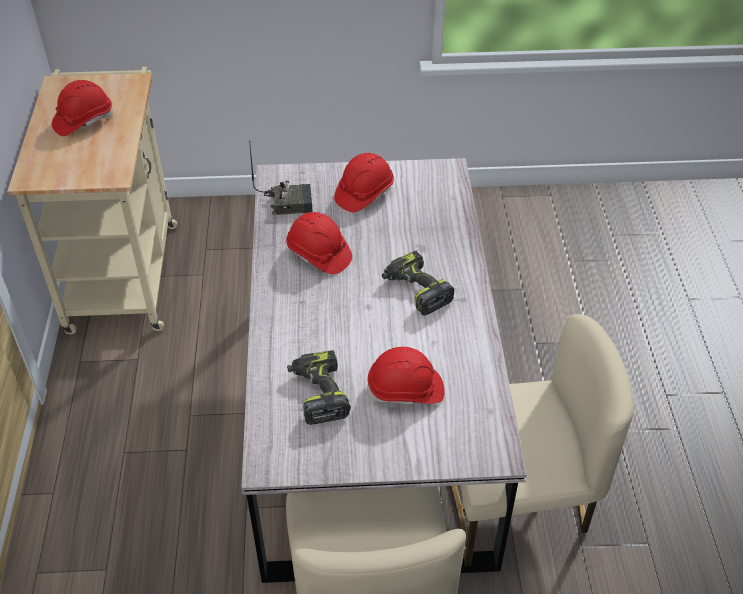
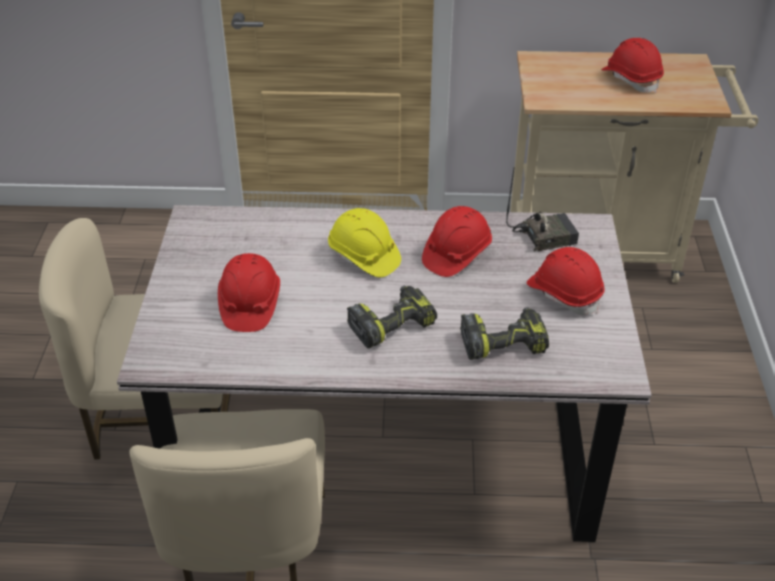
camera: 95 degrees right, 5 degrees down
radio [250,146,313,215] -> radio turned 105 degrees counterclockwise [506,167,579,252]
power drill [287,350,351,425] -> power drill moved to [460,307,549,360]
none -> yellow hard hat [328,208,401,277]

